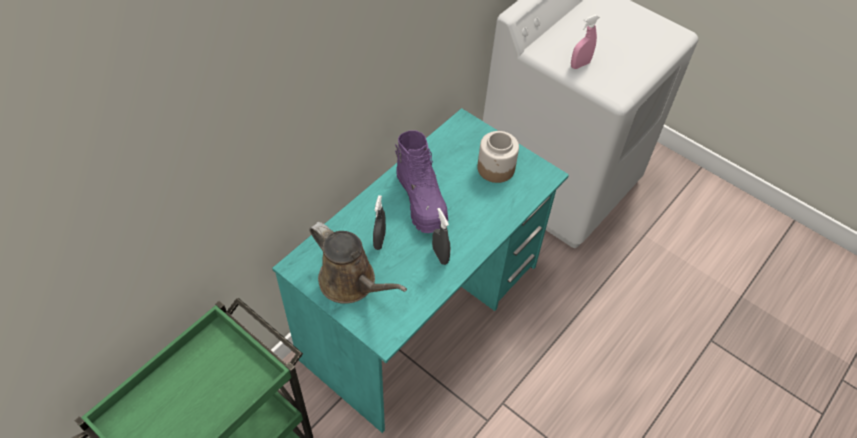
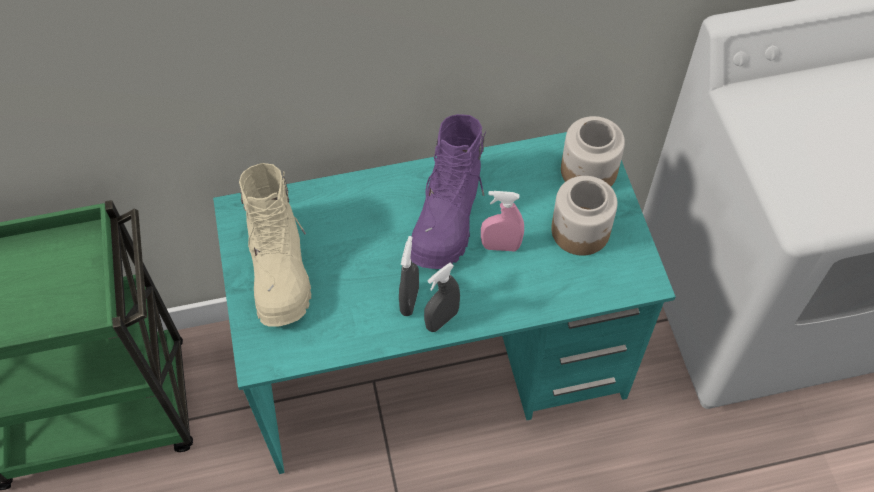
camera: 40 degrees right, 5 degrees up
brown watering can [309,222,407,304] -> beige boot [239,163,311,327]
grey spray bottle [373,195,386,250] -> grey spray bottle moved to [424,263,460,332]
pink spray bottle [571,15,599,69] -> pink spray bottle moved to [481,191,524,251]
none -> jar [561,116,625,186]

